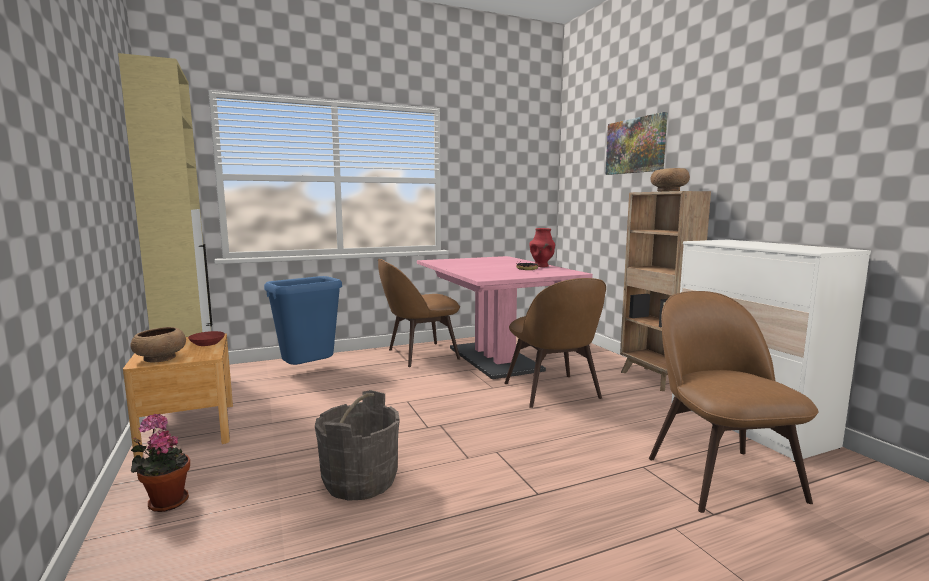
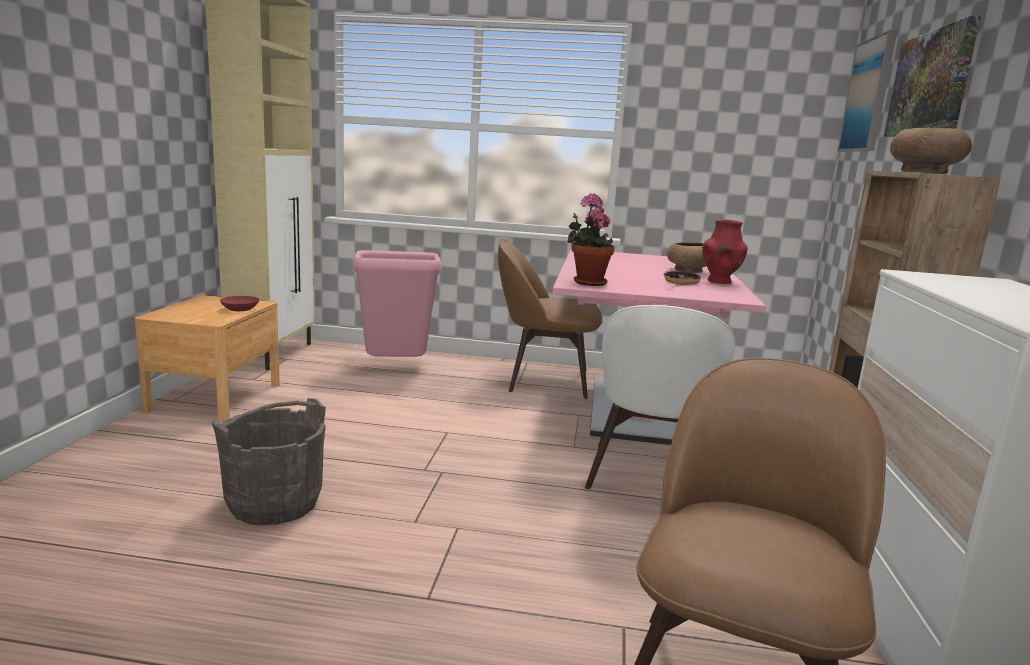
camera: 30 degrees right, 5 degrees up
brown bowl [130,327,186,362] -> brown bowl moved to [667,242,707,273]
potted plant [131,414,190,512] -> potted plant moved to [567,193,615,286]
blue trash can [264,276,342,365] -> pink trash can [352,250,442,357]
brown chair [504,278,606,408] -> white chair [585,305,735,489]
none -> picture [837,30,897,152]

